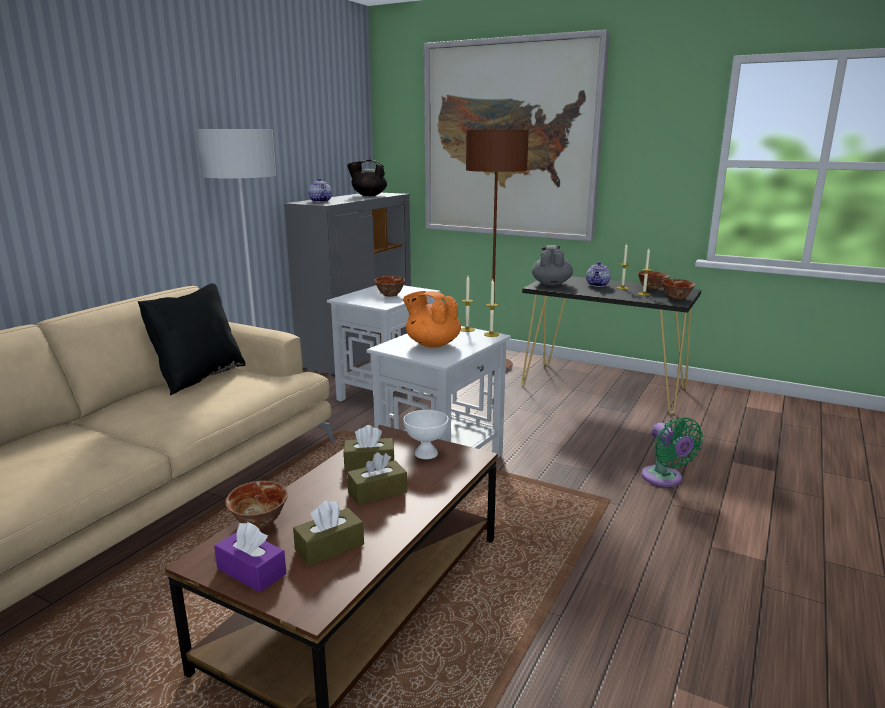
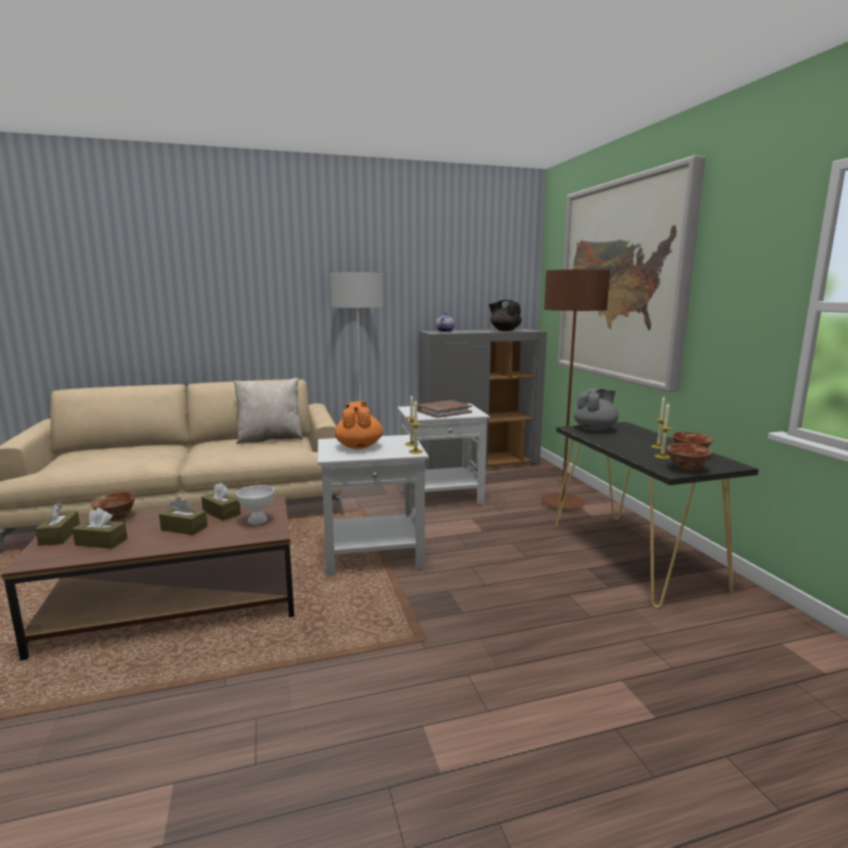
camera: 45 degrees right, 5 degrees down
black pillow [138,283,246,395] -> beige pillow [234,378,303,444]
purple tissue box [214,522,286,593] -> brown tissue box [35,503,80,546]
bowl [374,276,406,297] -> brown book [417,400,472,418]
teapot [586,262,611,287] -> none
green fan [641,417,703,487] -> none

